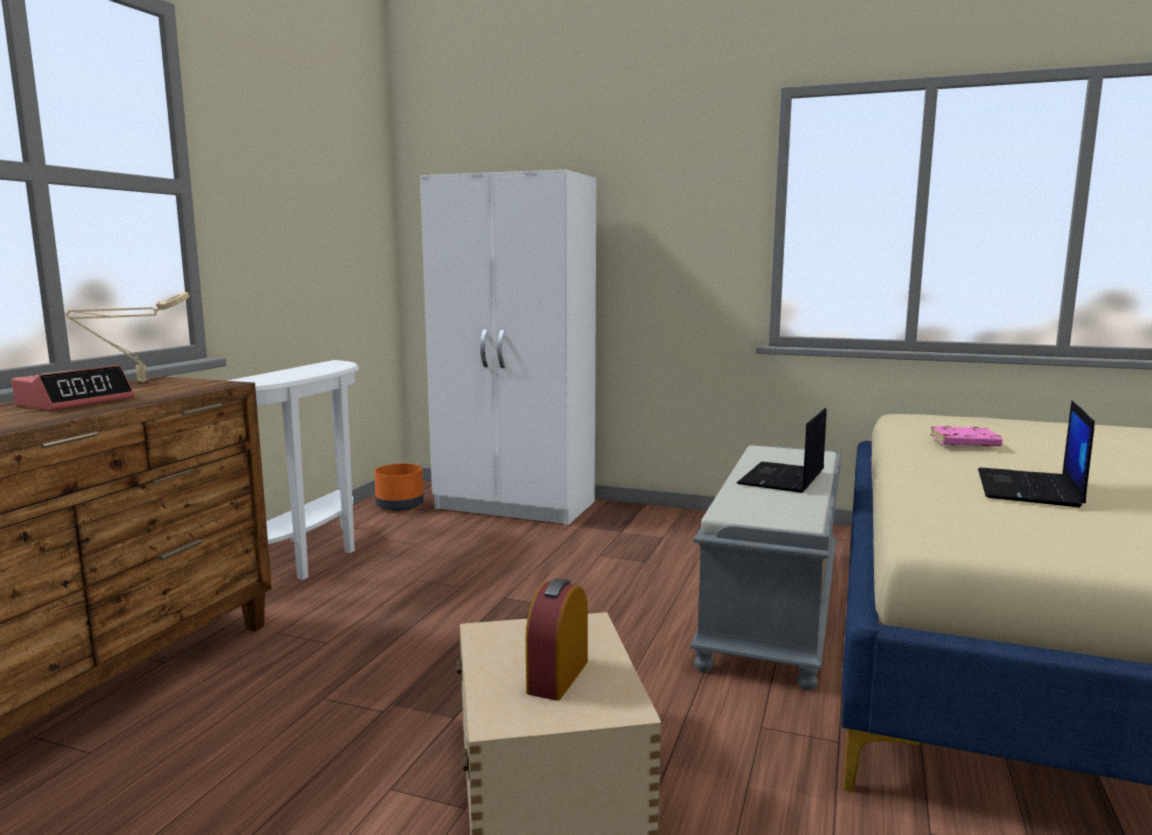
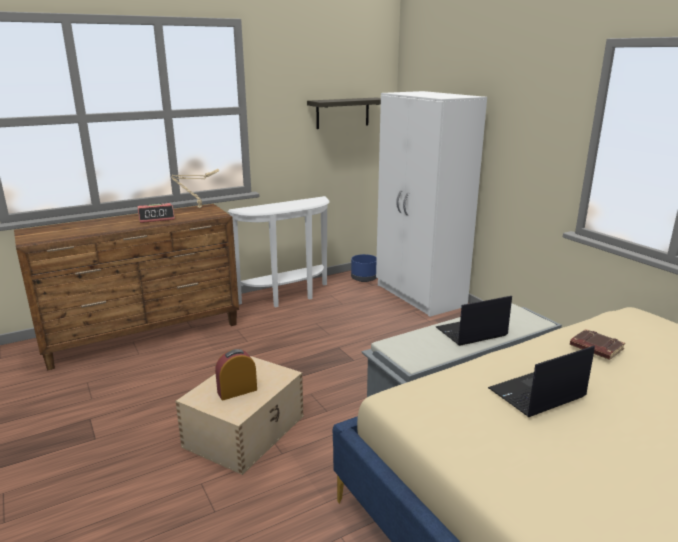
camera: 40 degrees right, 10 degrees up
orange planter [374,464,424,511] -> blue planter [351,254,377,282]
pink book [930,426,1003,447] -> brown book [570,329,625,360]
none -> shelf [307,97,381,129]

